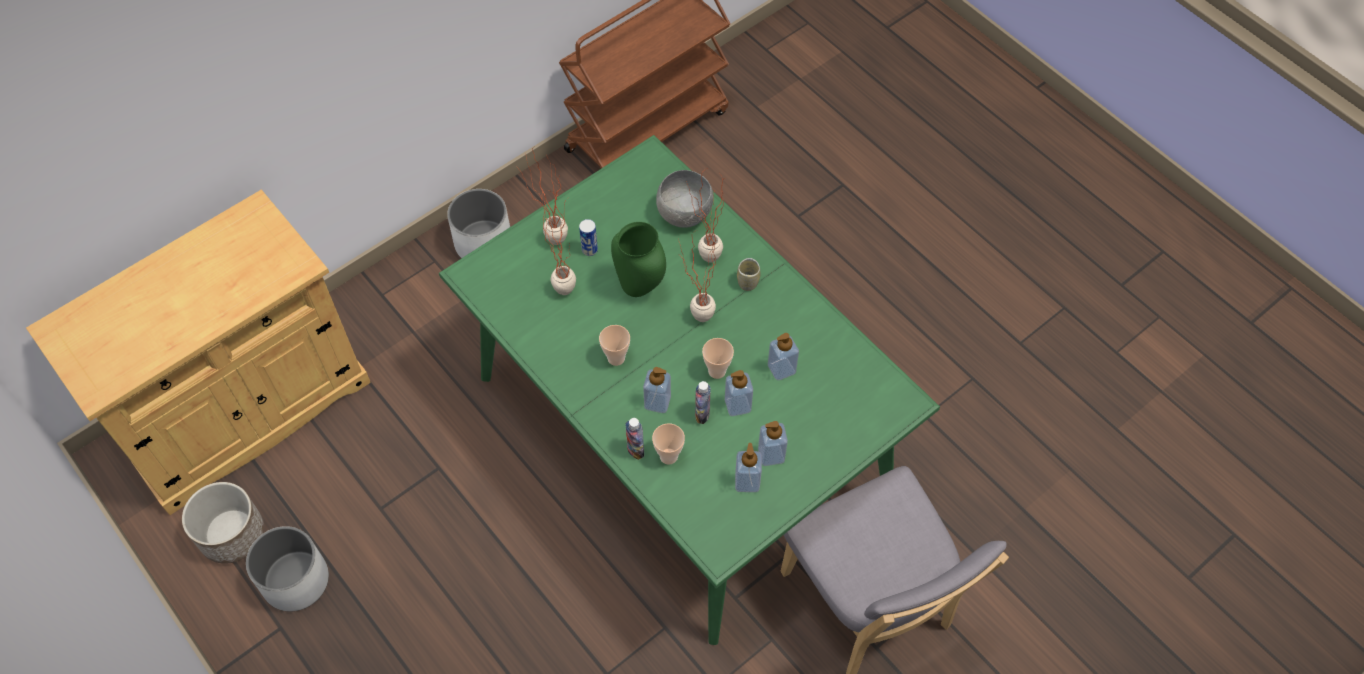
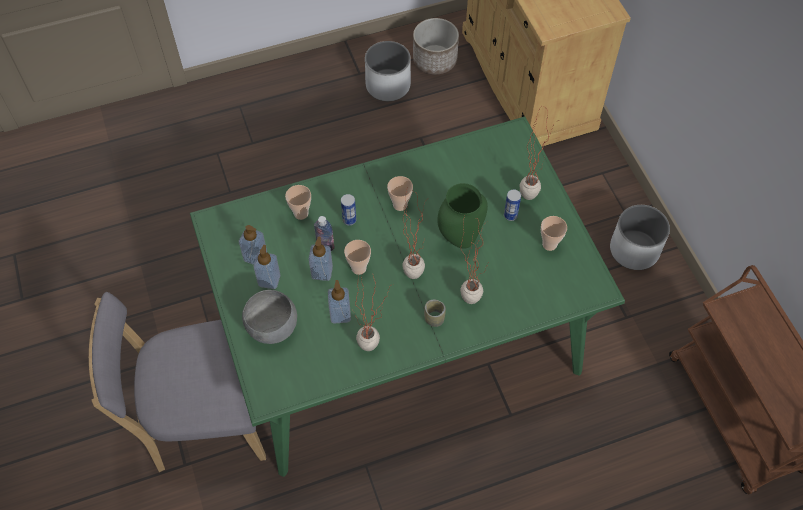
camera: 110 degrees right, 0 degrees up
potted plant [542,190,576,295] -> potted plant moved to [352,275,391,351]
bottle [625,418,644,460] -> none
soap dispenser [643,367,671,413] -> can [341,194,356,226]
grey bowl [656,170,713,228] -> grey bowl moved to [242,290,297,344]
none -> cup [541,216,567,251]

